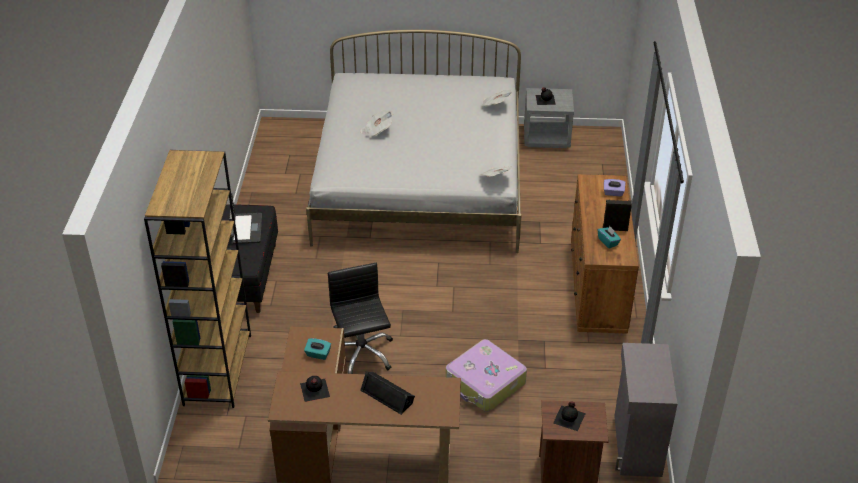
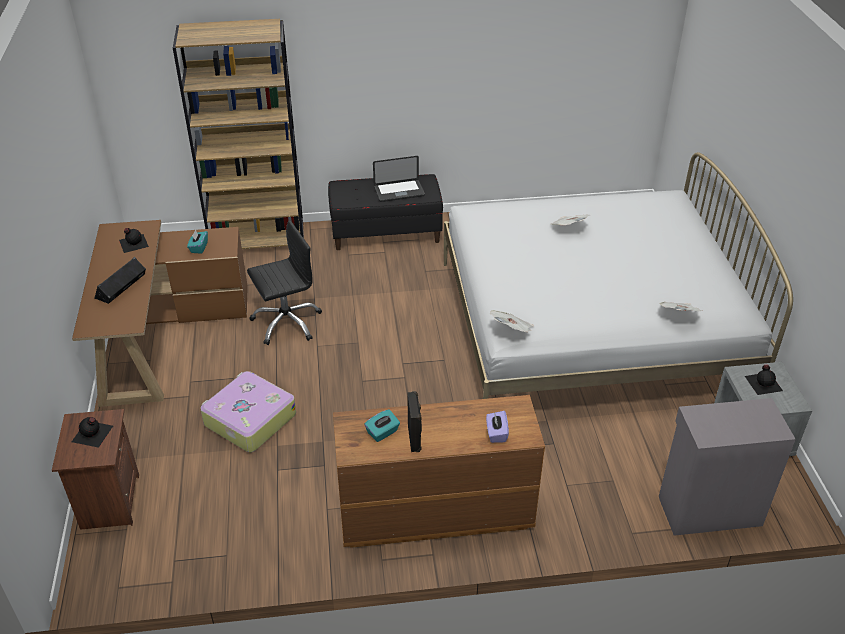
camera: 80 degrees right, 0 degrees up
grey cabinet [614,343,678,477] -> grey cabinet moved to [659,398,796,536]

